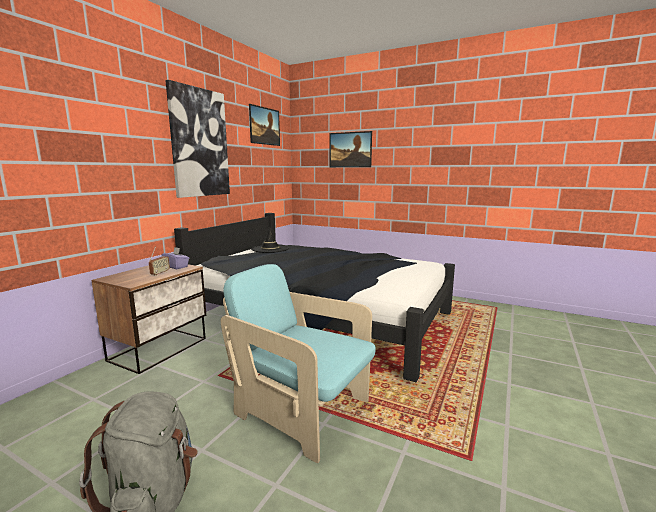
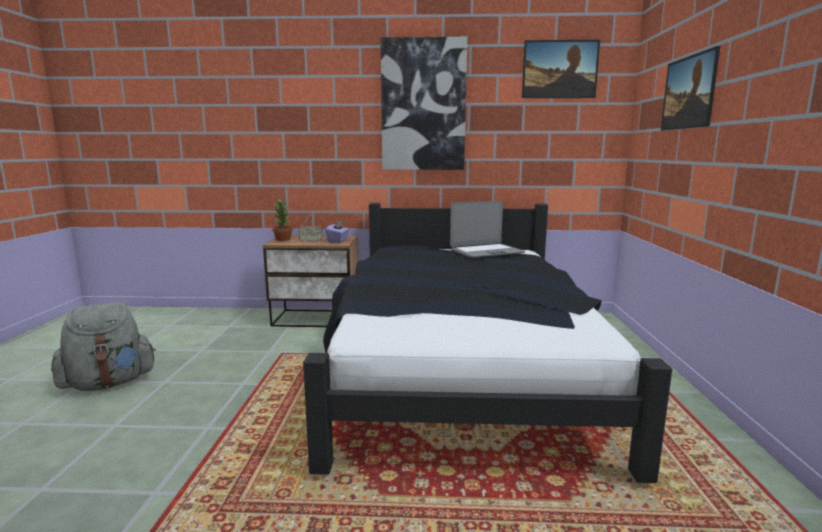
camera: 65 degrees right, 0 degrees up
turquoise armchair [221,264,376,463] -> none
black hat [251,226,289,253] -> laptop [450,201,525,258]
none -> potted plant [272,199,293,241]

